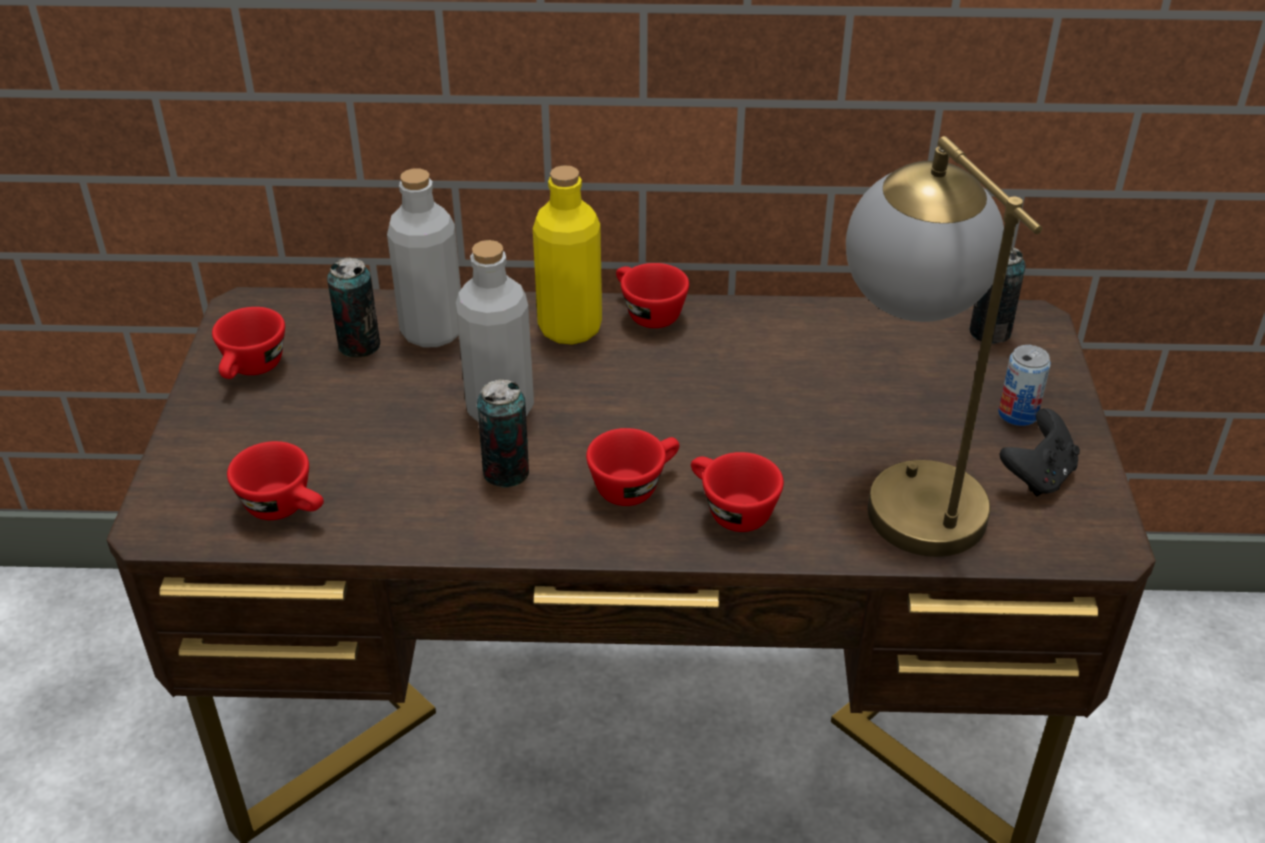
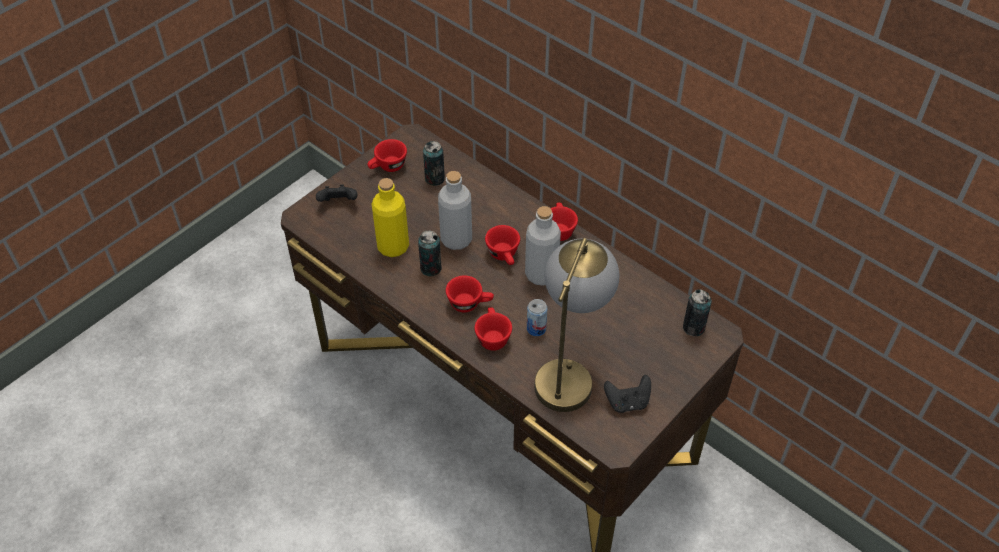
camera: 40 degrees right, 10 degrees up
red cup [227,441,324,520] -> red cup moved to [485,225,520,265]
grey bottle [387,169,461,347] -> grey bottle moved to [525,206,561,286]
yellow bottle [533,165,602,344] -> yellow bottle moved to [372,178,409,257]
can [998,345,1051,426] -> can moved to [527,299,547,336]
none -> black game controller [316,184,358,202]

